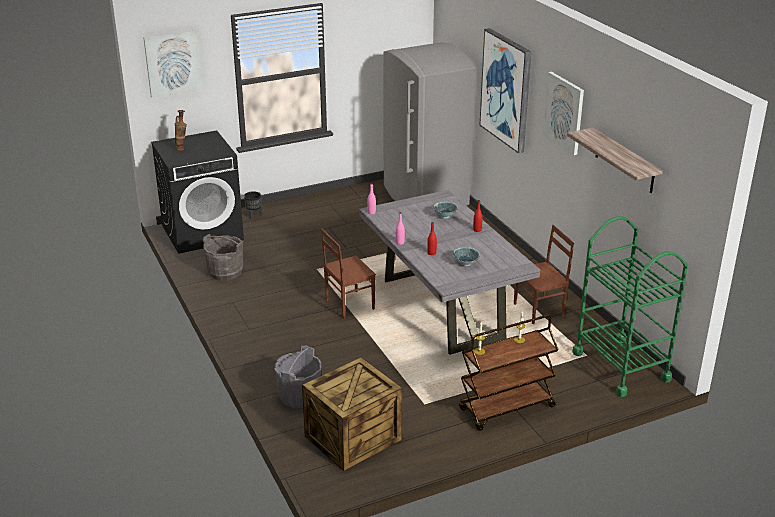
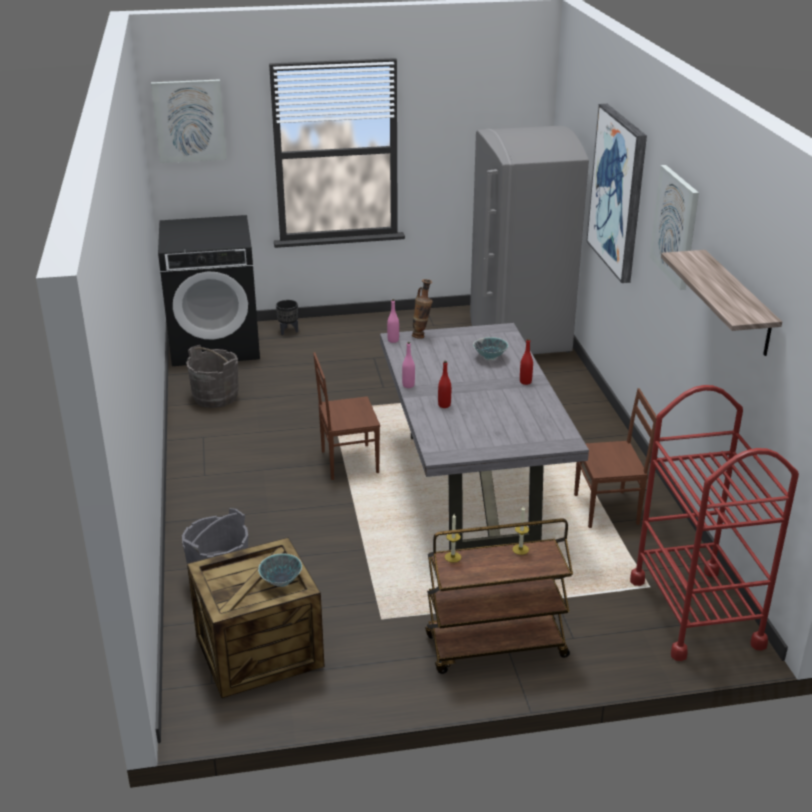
camera: 15 degrees right, 0 degrees up
vase [175,110,187,151] -> vase moved to [412,279,433,339]
bowl [453,247,479,266] -> bowl moved to [258,553,302,587]
green cart [573,216,688,397] -> red cart [630,385,799,661]

